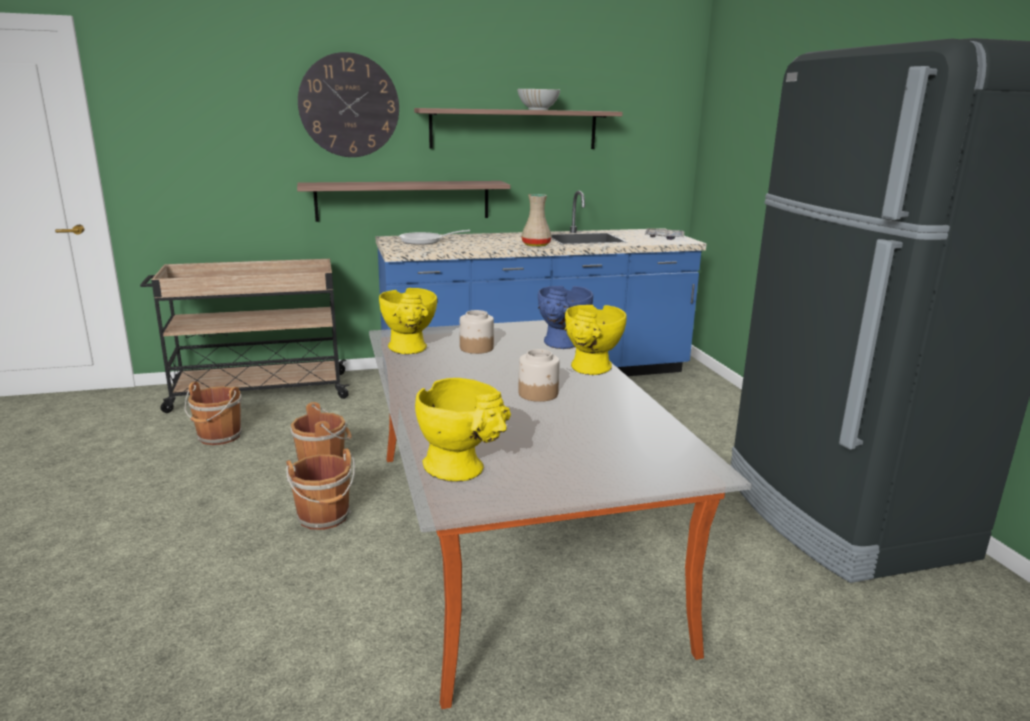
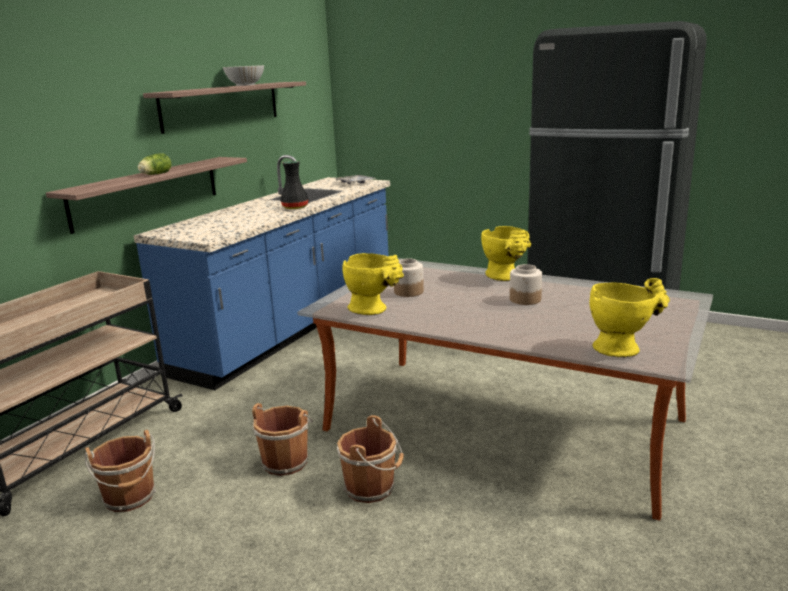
camera: 45 degrees left, 0 degrees up
wall clock [298,52,399,157] -> none
frying pan [399,230,470,245] -> none
beige vase [521,194,552,247] -> black vase [281,161,309,209]
blue vase [538,286,593,349] -> none
none -> lettuce [138,153,171,175]

